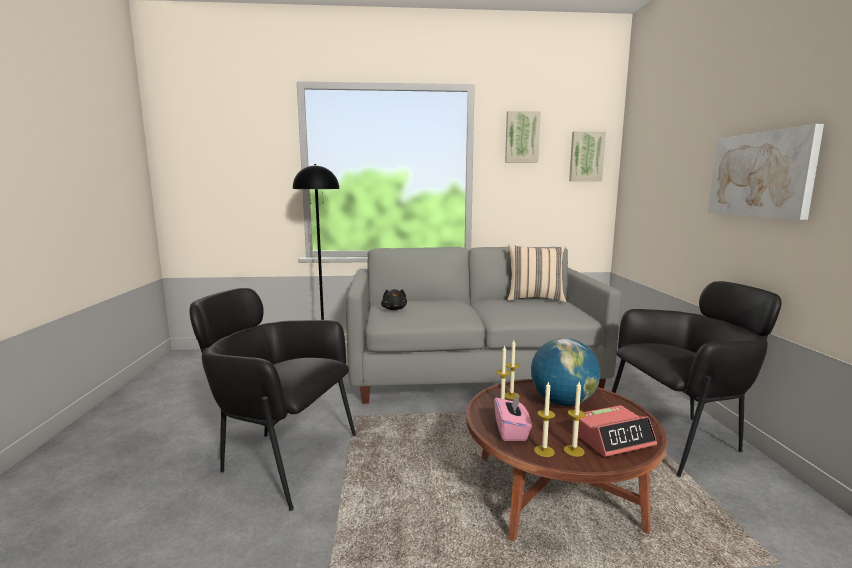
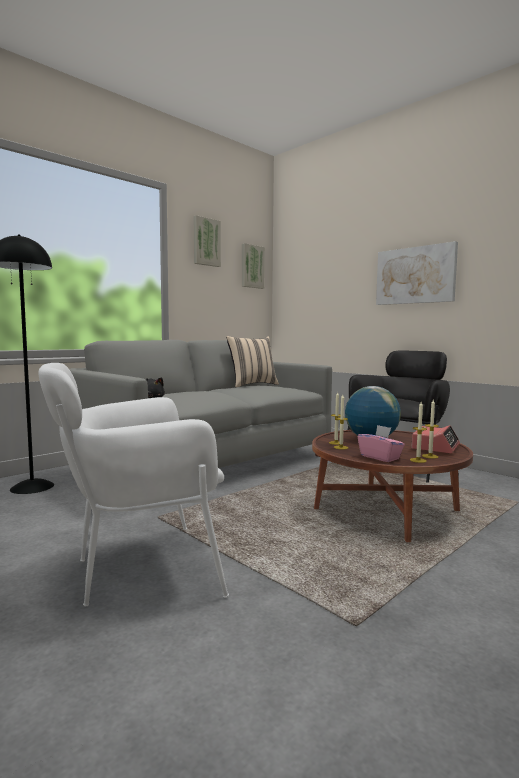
camera: 40 degrees left, 5 degrees down
black armchair [190,288,356,511] -> white armchair [38,363,229,606]

